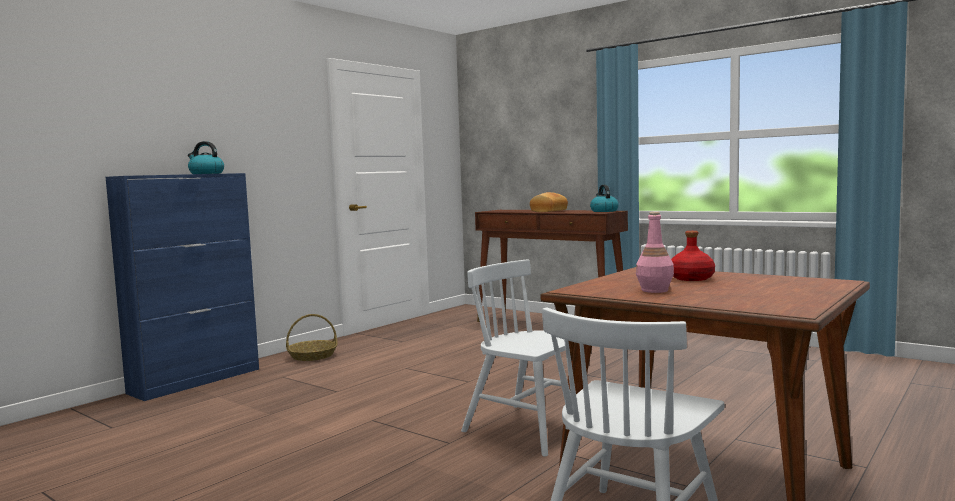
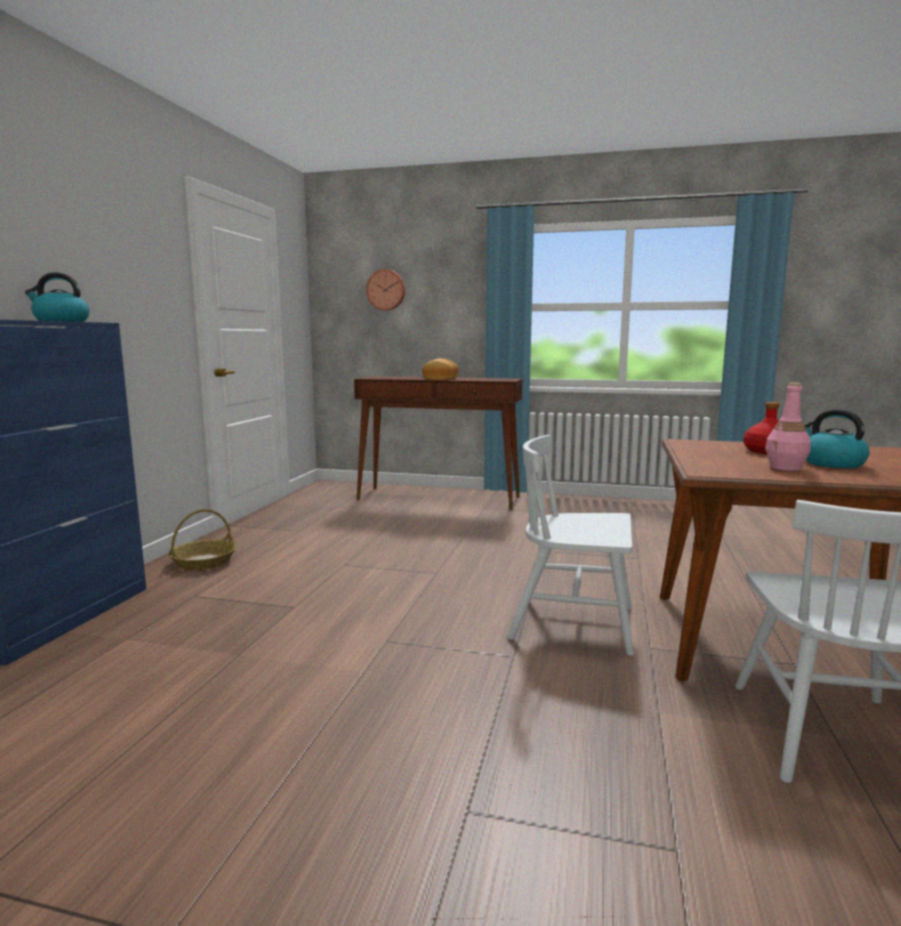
camera: 25 degrees left, 5 degrees up
kettle [590,185,619,212] -> kettle moved to [804,409,869,469]
none -> wall clock [366,269,405,310]

